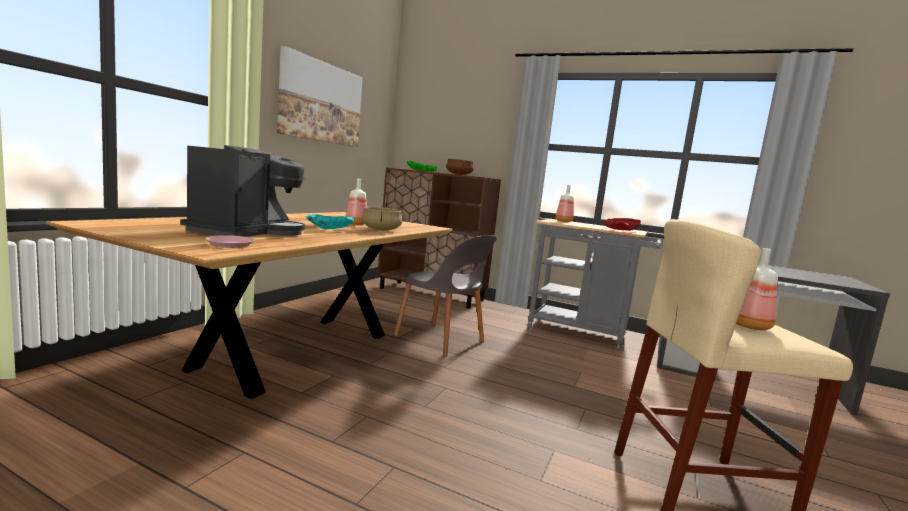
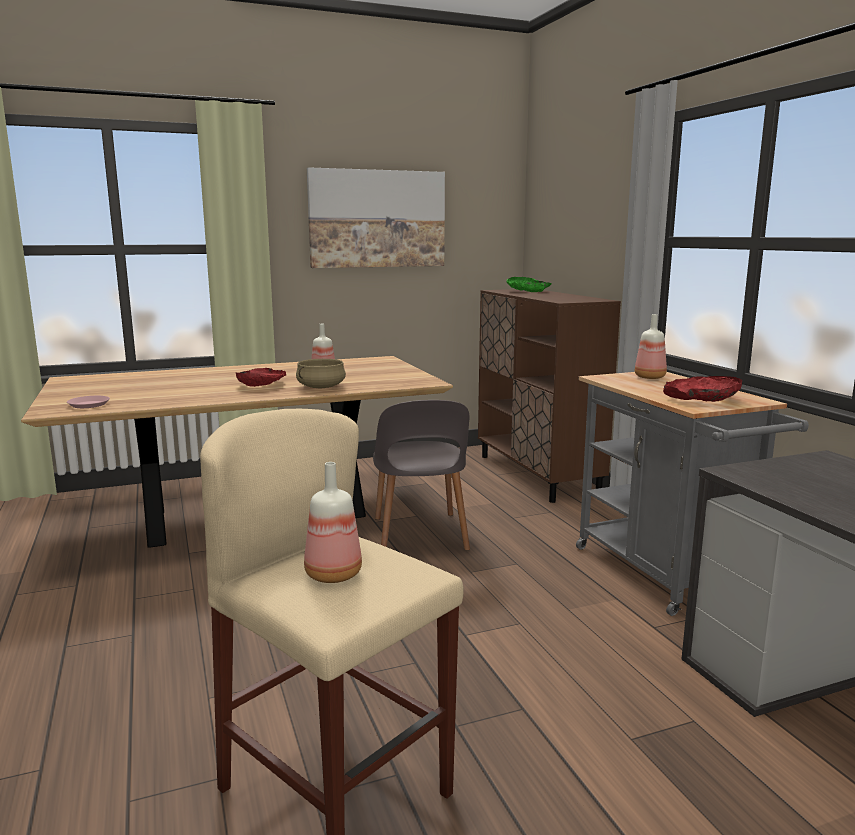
camera: 45 degrees right, 5 degrees up
coffee machine [180,145,307,237] -> none
turquoise bowl [306,214,355,229] -> red bowl [236,368,286,387]
brown cooking pot [446,159,474,175] -> none

